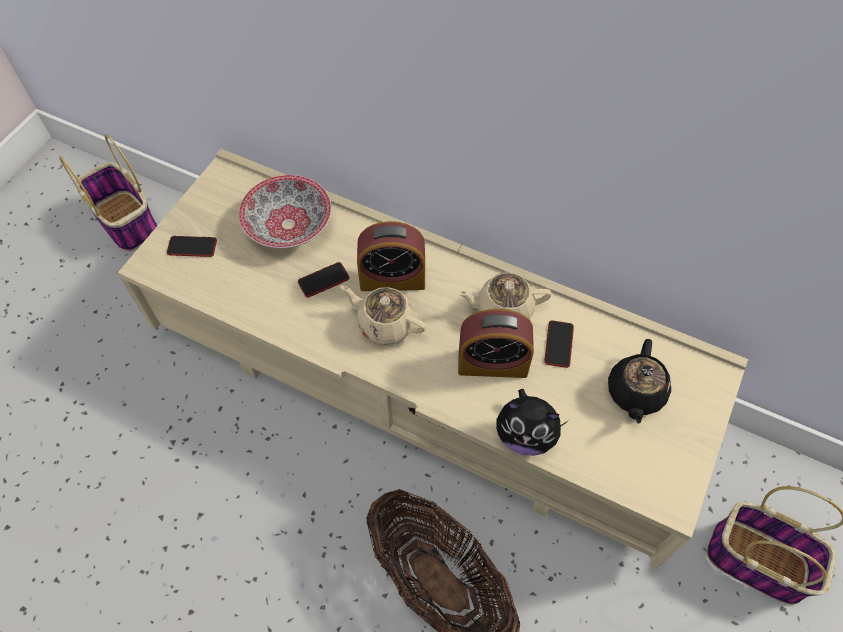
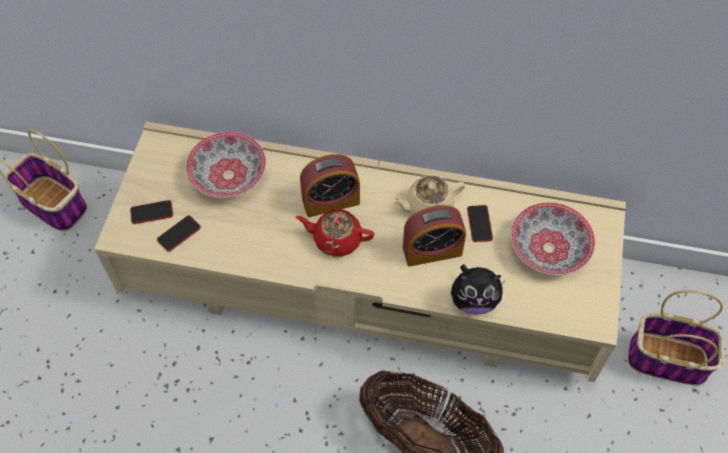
camera: 15 degrees left, 0 degrees up
phone [298,262,350,297] -> phone moved to [157,215,201,252]
beige teapot [340,285,426,345] -> red teapot [296,209,374,256]
black teapot [608,339,671,424] -> bowl [511,202,595,275]

